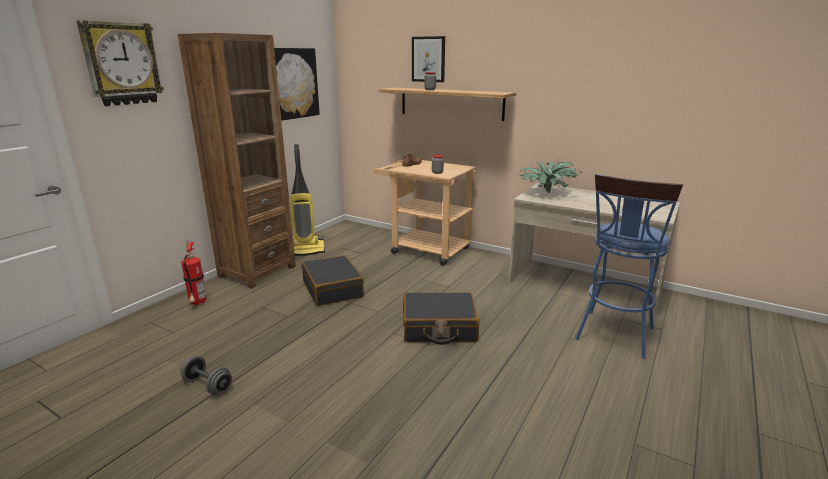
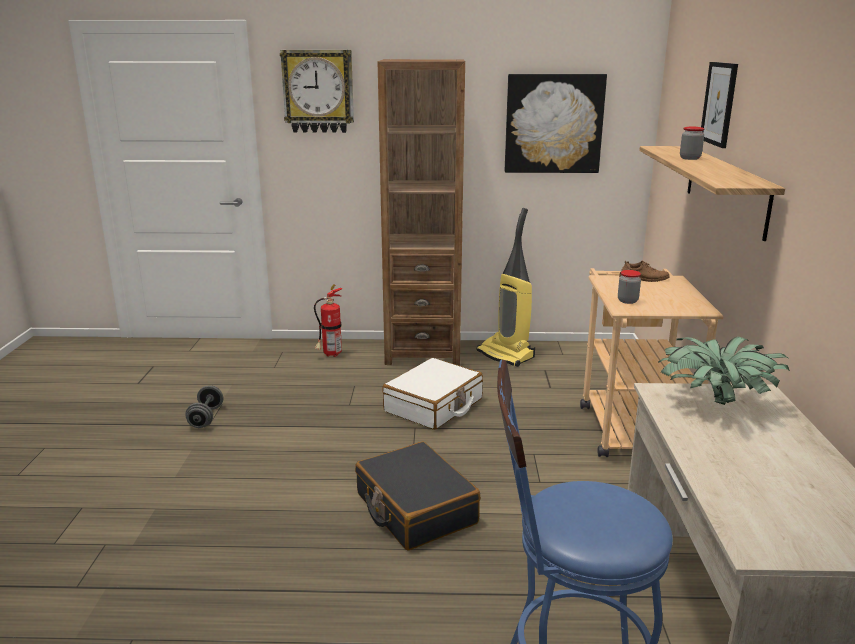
camera: 60 degrees right, 0 degrees up
black suitcase [302,255,364,306] -> white suitcase [382,358,483,430]

